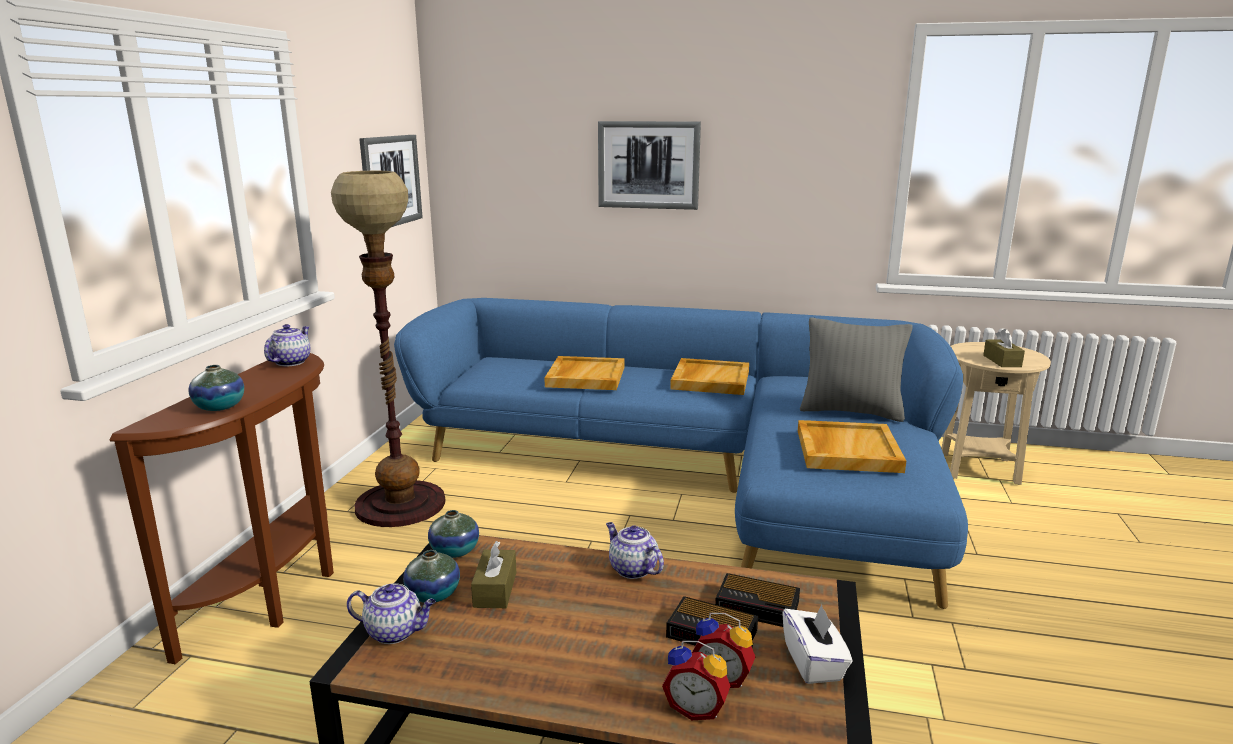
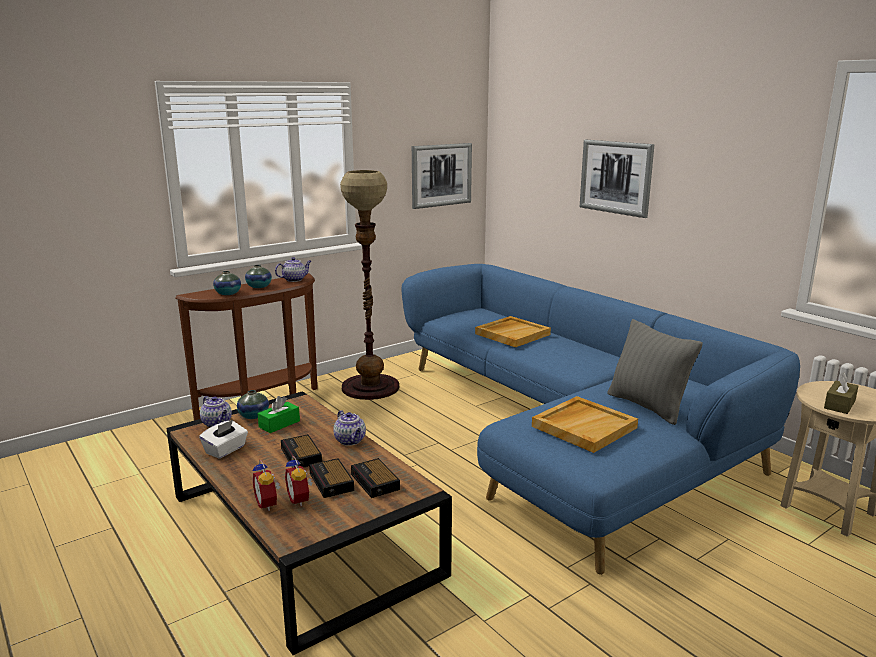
camera: 40 degrees right, 0 degrees up
vase [428,510,479,558] -> vase moved to [245,265,272,288]
brown tissue box [471,541,516,608] -> green tissue box [257,396,300,433]
teapot [606,522,664,579] -> teapot turned 150 degrees clockwise [333,410,366,446]
beige tray [670,358,749,395] -> none
white tissue box [782,604,852,684] -> white tissue box moved to [199,420,248,458]
none -> alarm clock [281,434,322,468]

